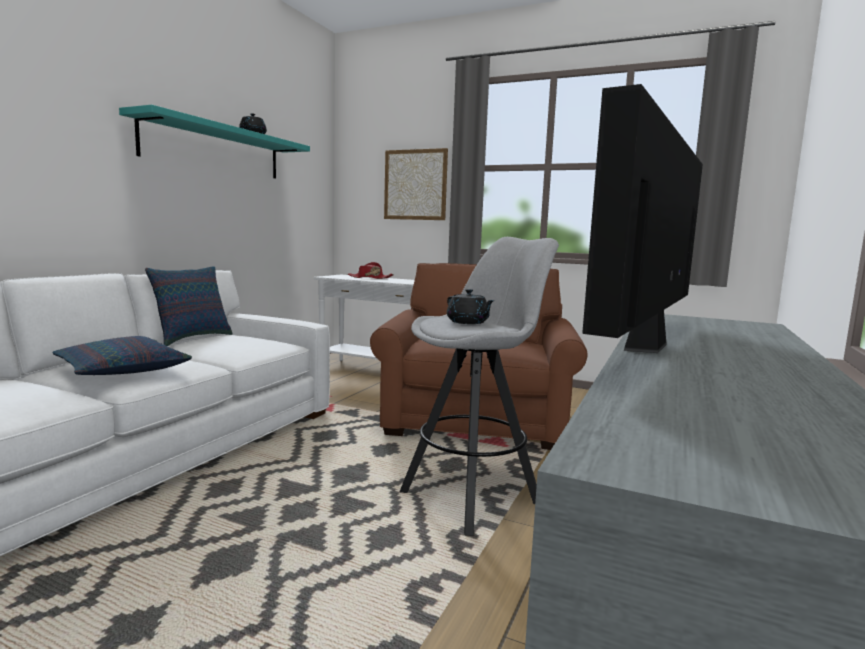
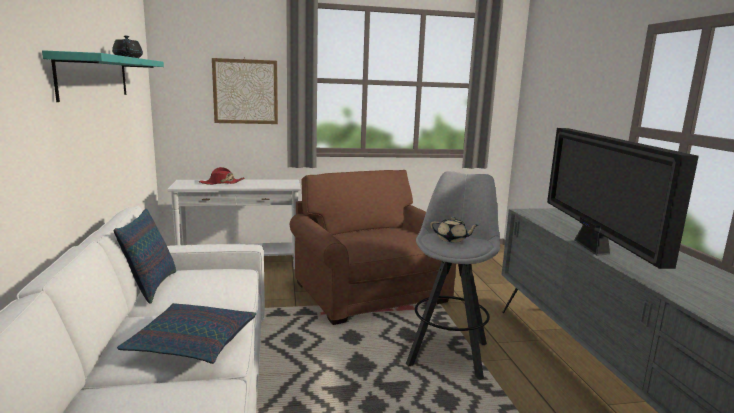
camera: 35 degrees left, 5 degrees up
black teapot [447,289,495,324] -> beige teapot [430,217,479,243]

